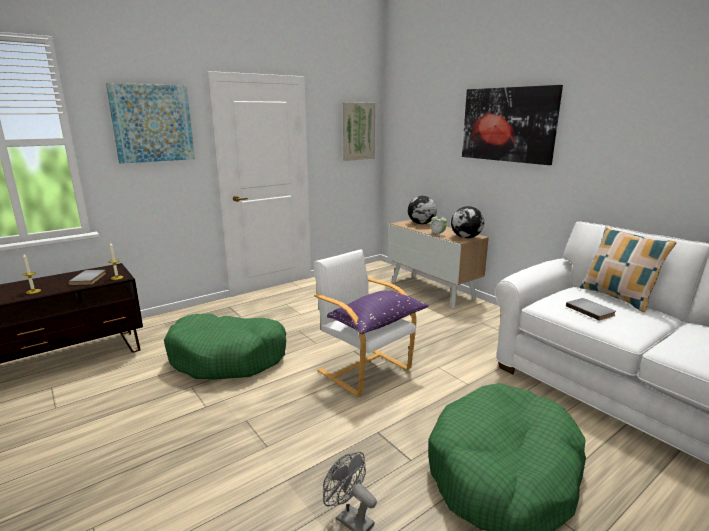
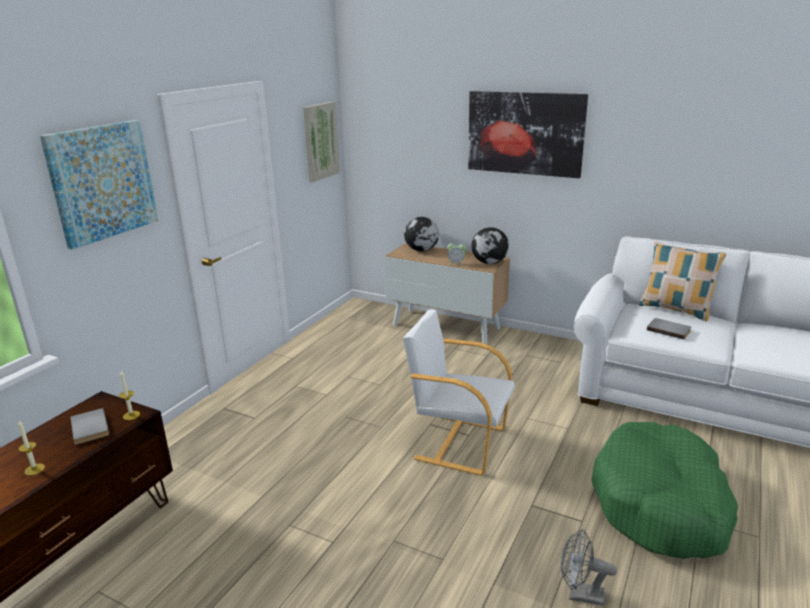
camera: 25 degrees left, 5 degrees up
green dog bed [164,314,286,379] -> none
purple pillow [327,290,429,334] -> none

